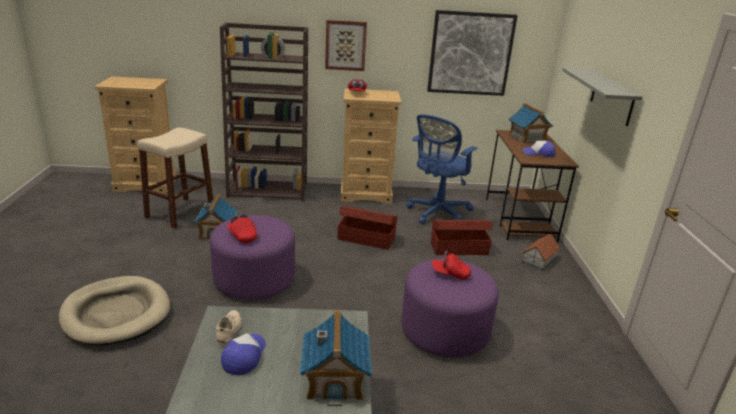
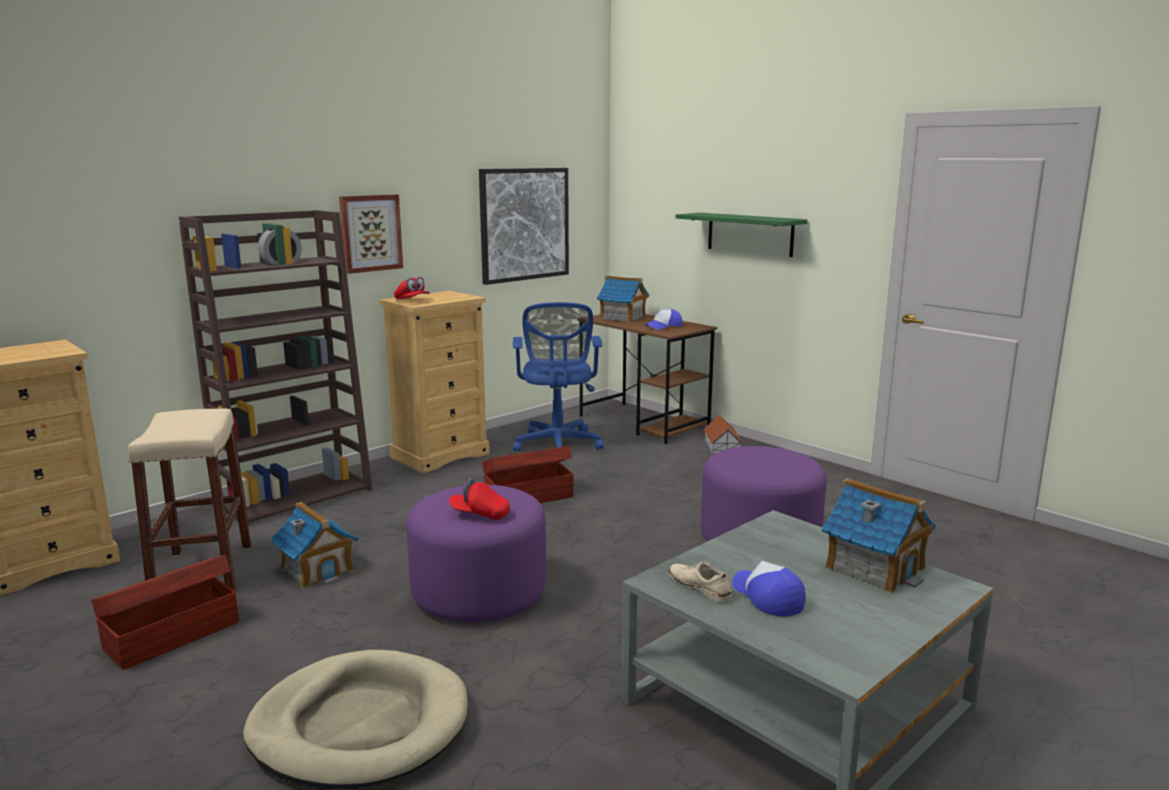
camera: 40 degrees left, 10 degrees down
brown storage box [431,220,493,255] -> brown storage box moved to [91,555,239,670]
red cap [432,250,471,280] -> none
grey shelf [562,68,643,126] -> green shelf [676,213,808,257]

